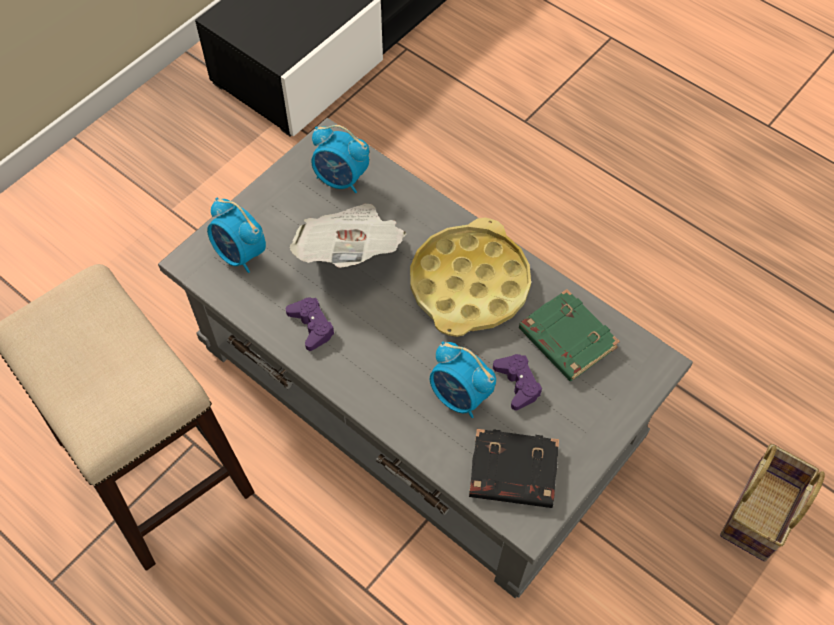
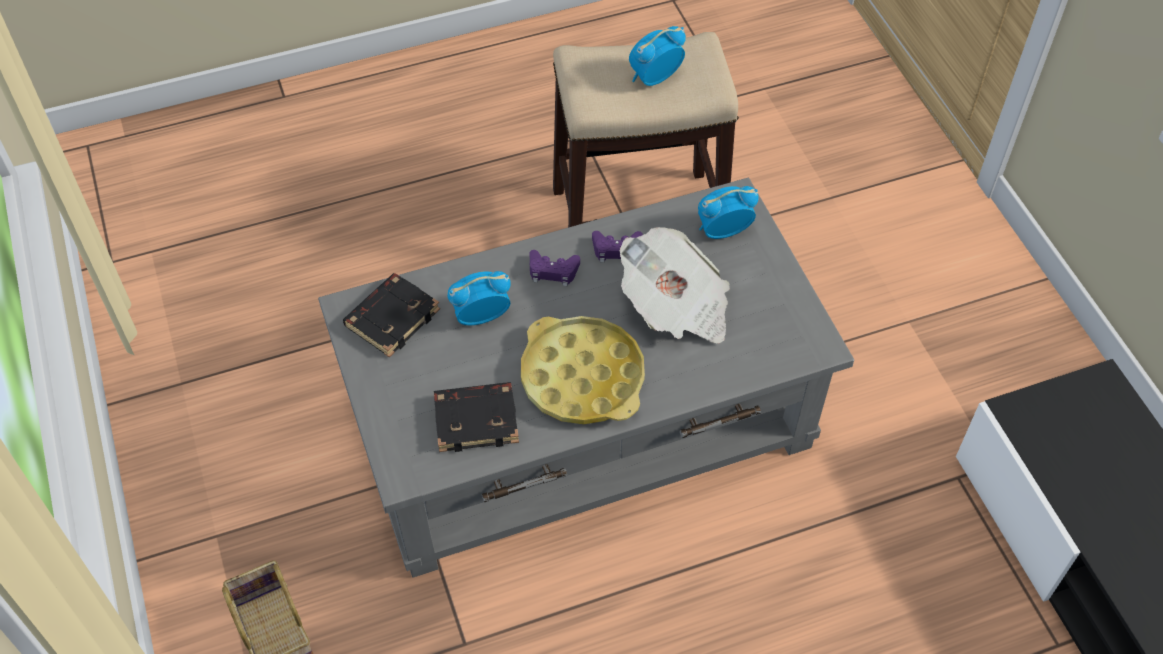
camera: 120 degrees right, 5 degrees down
alarm clock [311,125,369,193] -> alarm clock moved to [629,26,686,86]
purple game controller [493,354,542,410] -> purple game controller moved to [530,250,580,286]
green book [519,289,620,381] -> black book [434,382,519,452]

